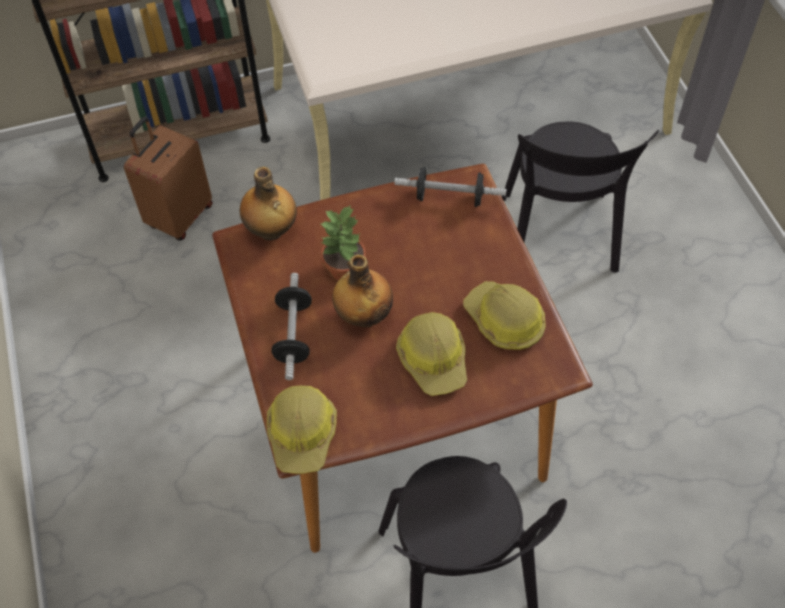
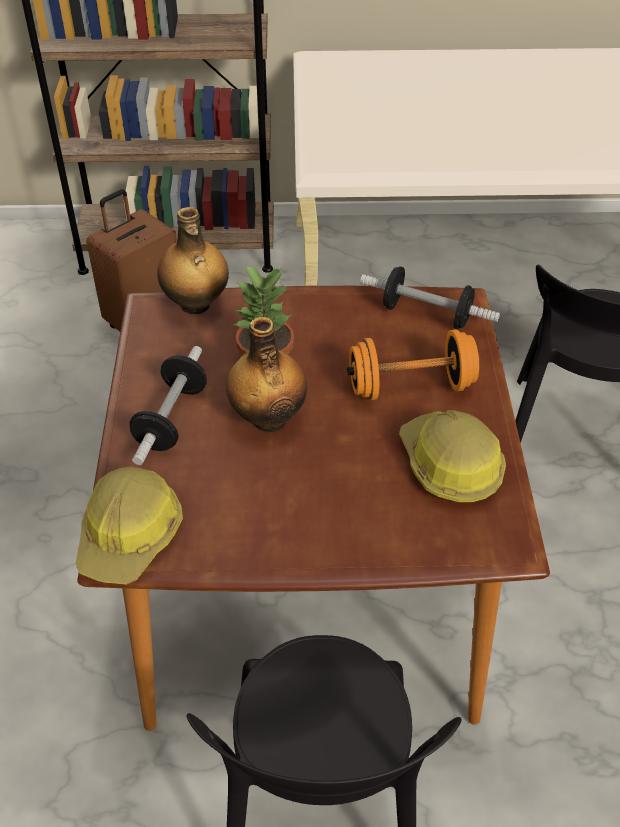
camera: 15 degrees right, 10 degrees down
hard hat [396,312,467,396] -> none
none -> orange dumbbell [347,330,479,400]

